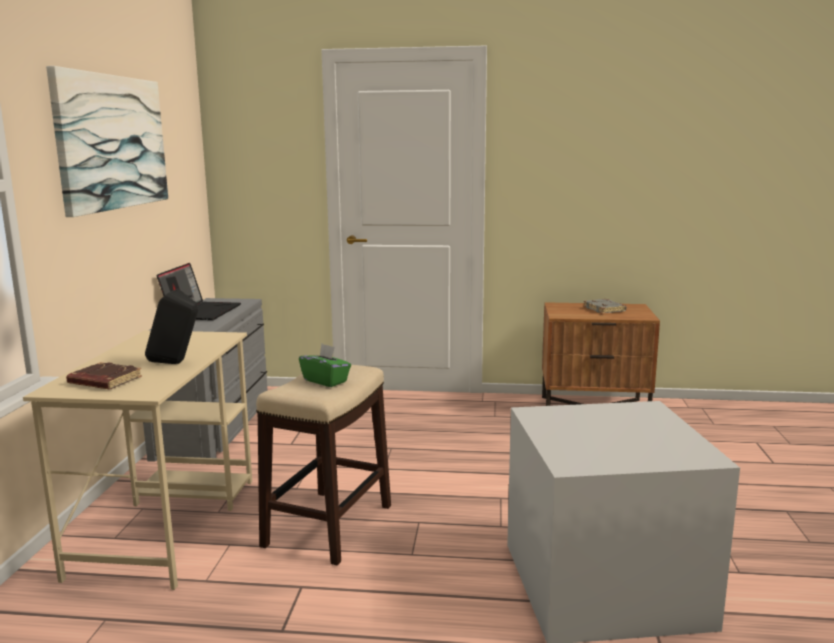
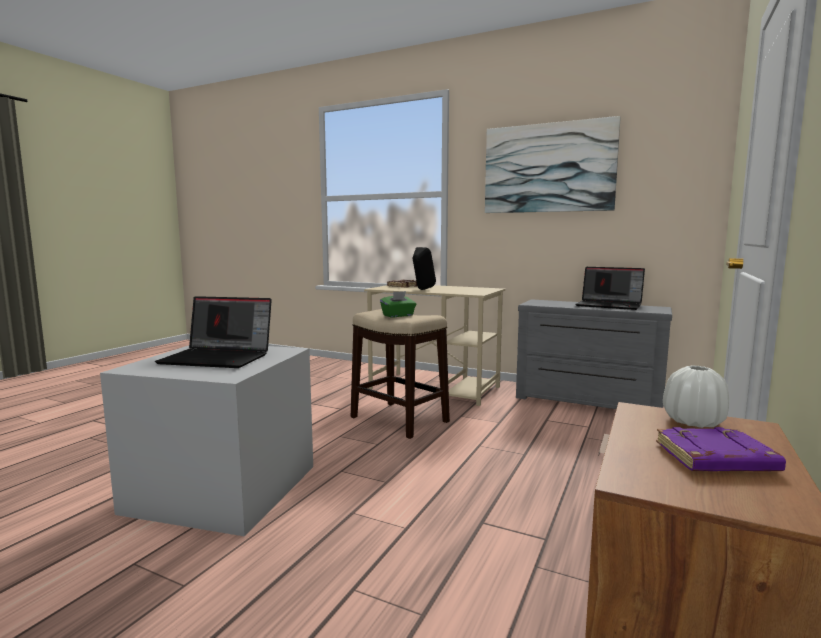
camera: 110 degrees right, 5 degrees down
grey book [583,299,626,314] -> purple book [656,427,786,471]
none -> laptop [155,296,272,368]
none -> white vase [663,365,729,428]

